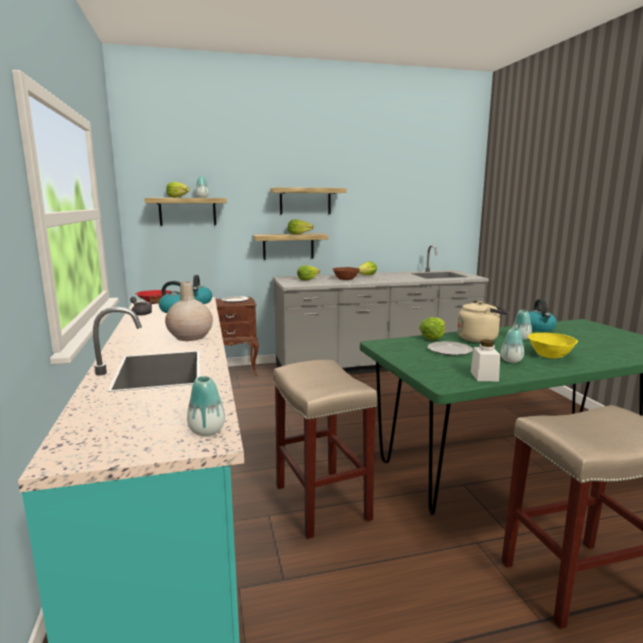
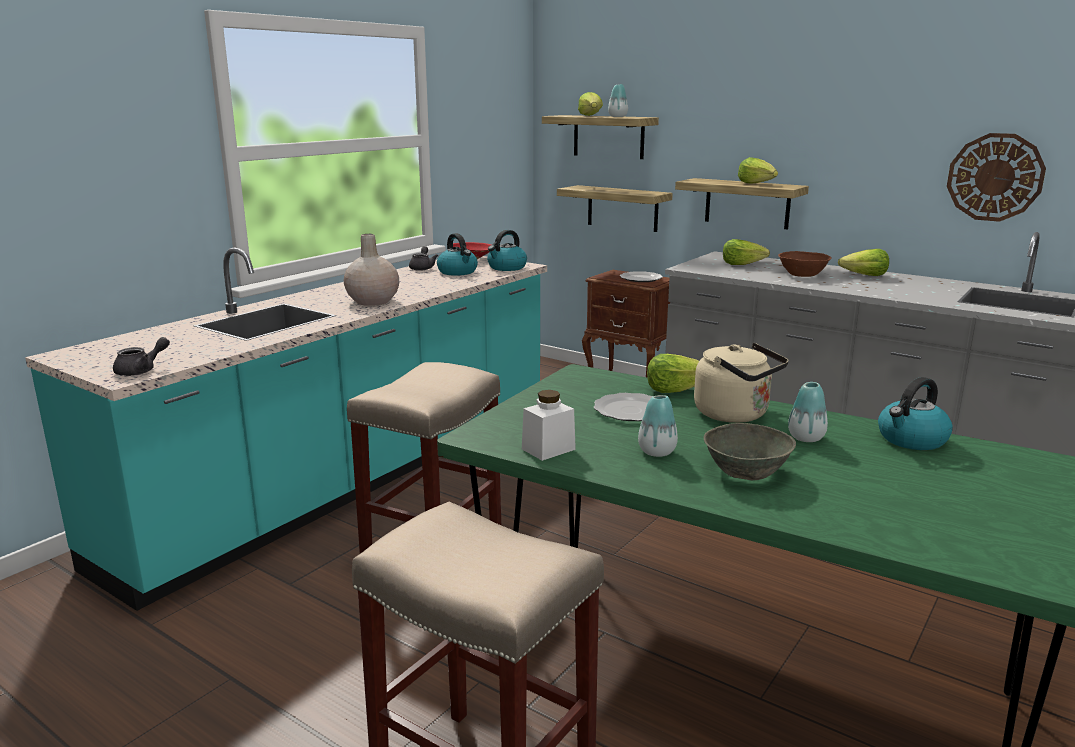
camera: 50 degrees right, 5 degrees up
vase [187,376,225,436] -> grey teapot [113,337,170,376]
shelf [270,187,346,215] -> shelf moved to [557,185,673,232]
yellow bowl [528,333,578,358] -> grey bowl [704,423,796,480]
none -> wall clock [947,133,1046,222]

